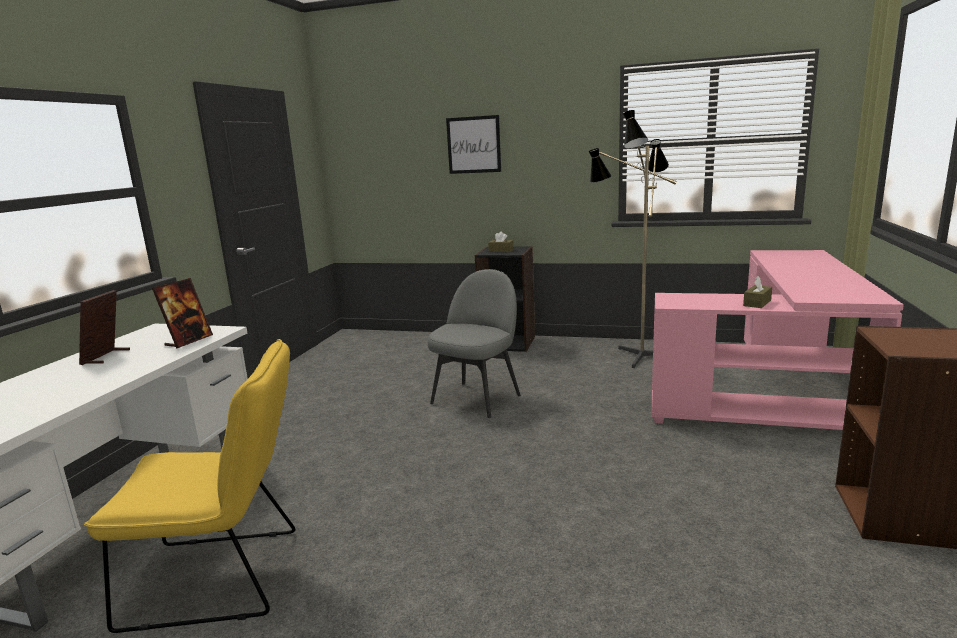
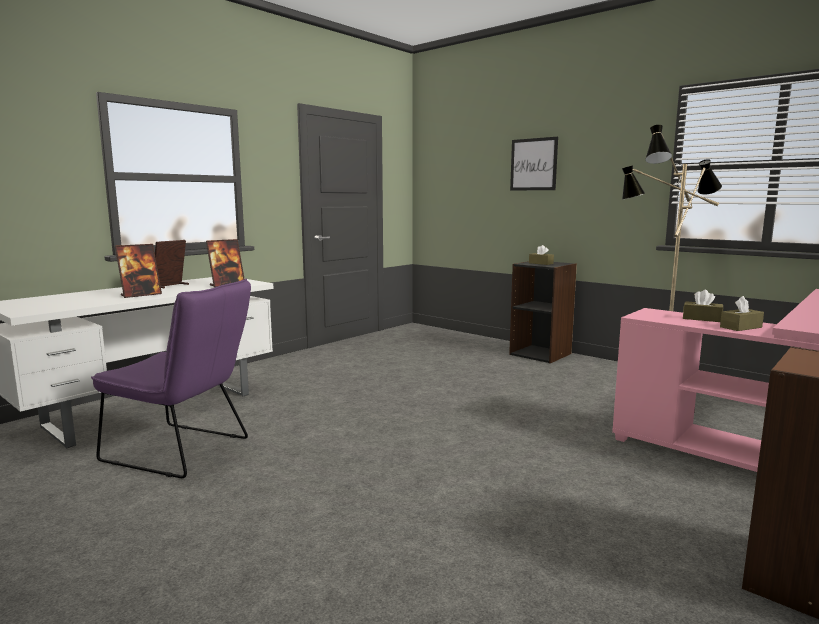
camera: 25 degrees right, 5 degrees down
yellow chair [84,339,295,633] -> purple chair [91,278,251,478]
grey chair [427,269,521,418] -> none
none -> picture frame [115,244,162,298]
none -> brown tissue box [683,290,723,322]

